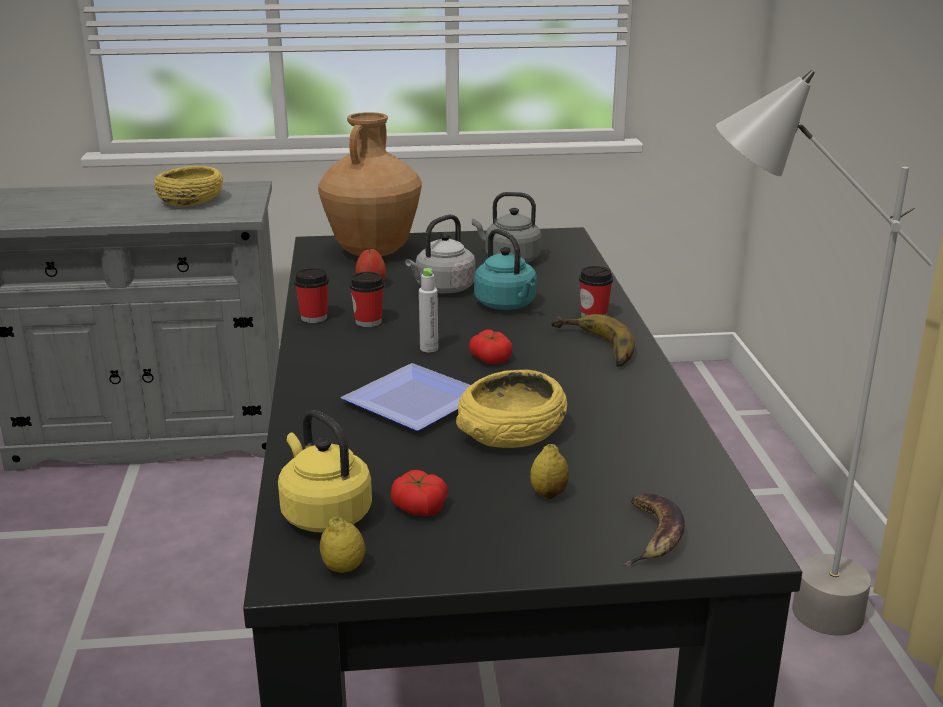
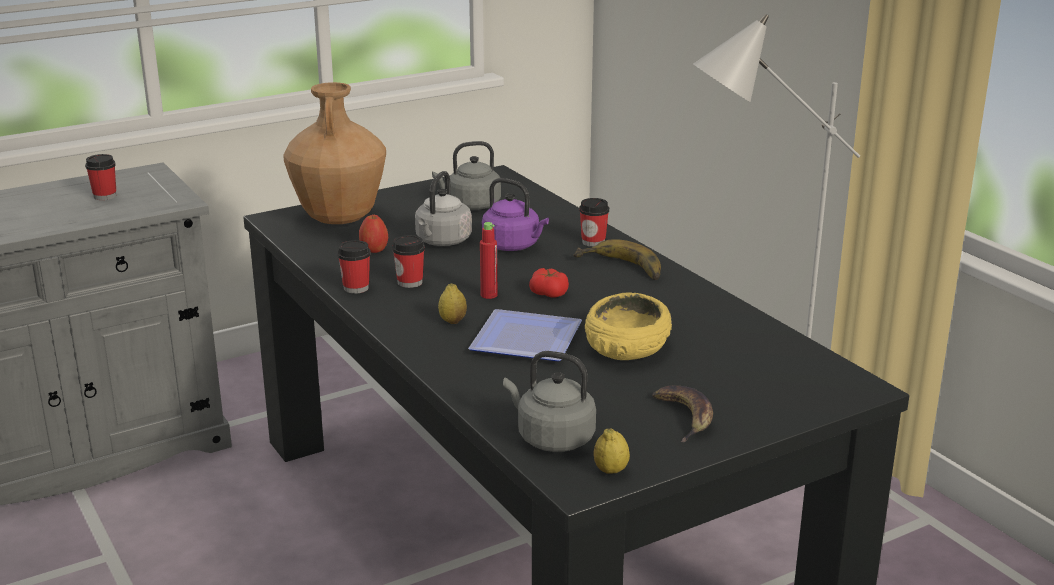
camera: 25 degrees left, 0 degrees up
yellow bowl [154,166,223,206] -> cup [85,154,116,200]
yellow kettle [278,410,372,533] -> grey kettle [503,351,596,452]
tomato [391,470,448,516] -> none
grey bottle [419,268,438,353] -> red bottle [480,222,498,299]
turquoise kettle [474,229,537,310] -> purple kettle [482,178,549,251]
lemon [530,444,569,499] -> lemon moved to [438,284,467,324]
banana [623,493,685,566] -> banana moved to [652,386,713,442]

